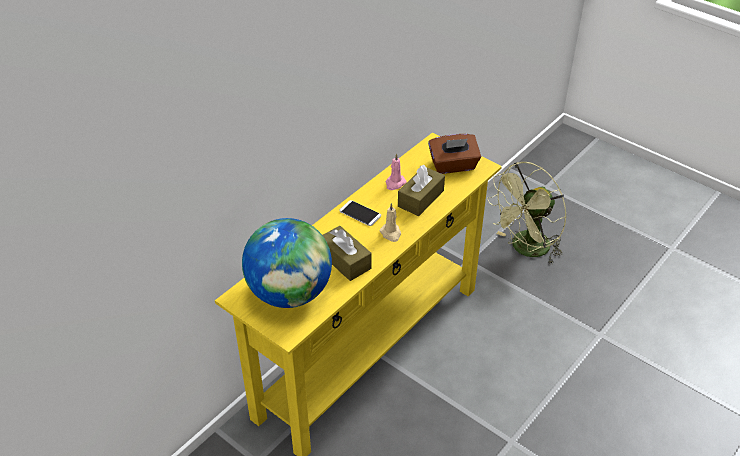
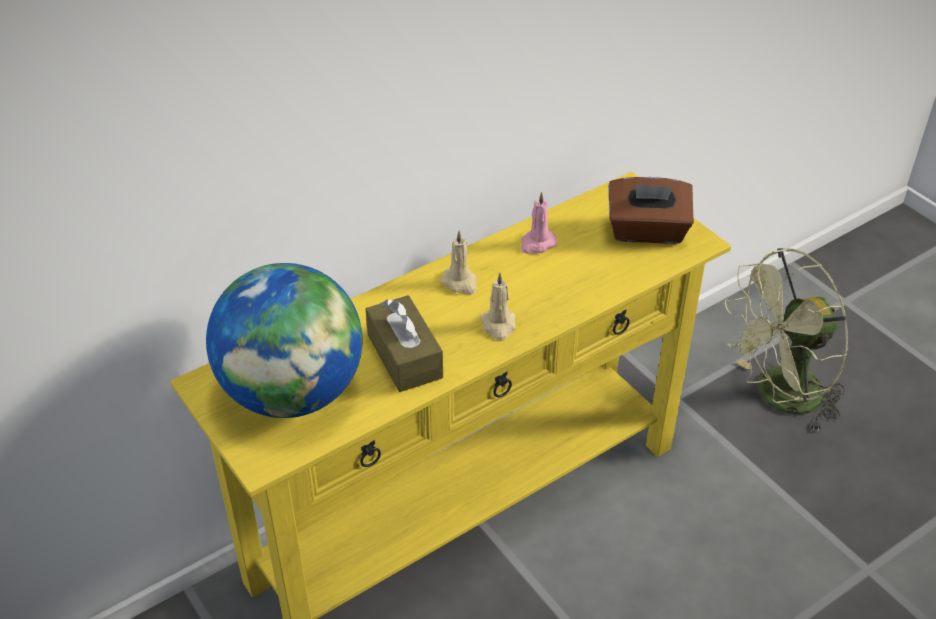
camera: 15 degrees right, 0 degrees up
phone [339,200,381,226] -> beige candle [441,231,477,295]
brown tissue box [398,165,445,216] -> none

